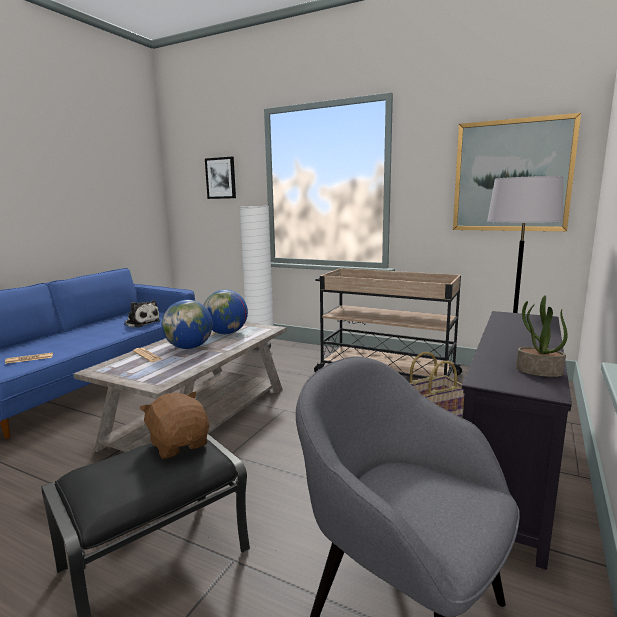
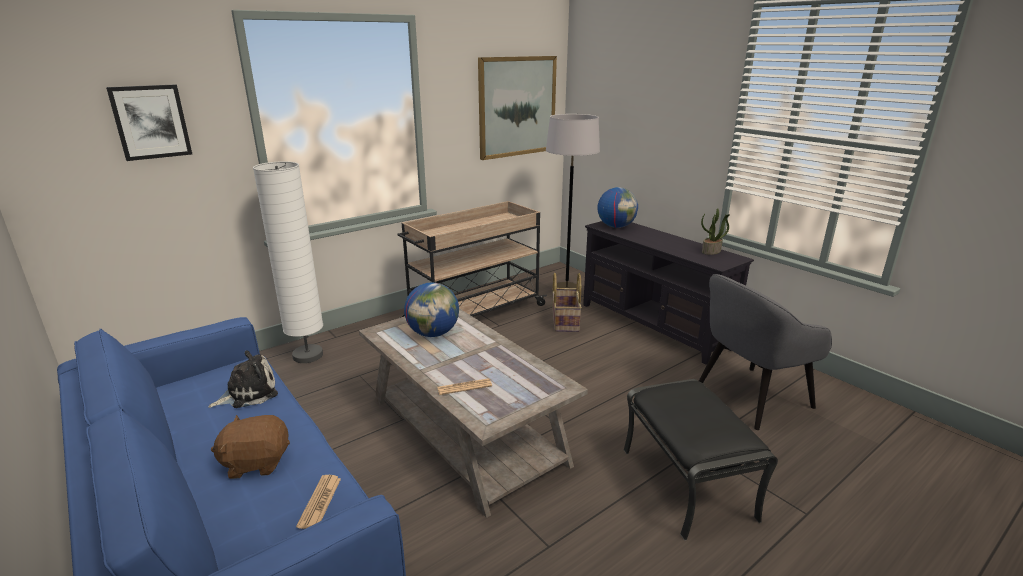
camera: 65 degrees left, 10 degrees up
brown plush toy [139,392,209,459] -> brown plush toy moved to [211,415,290,479]
globe [162,300,213,349] -> globe moved to [597,187,638,228]

